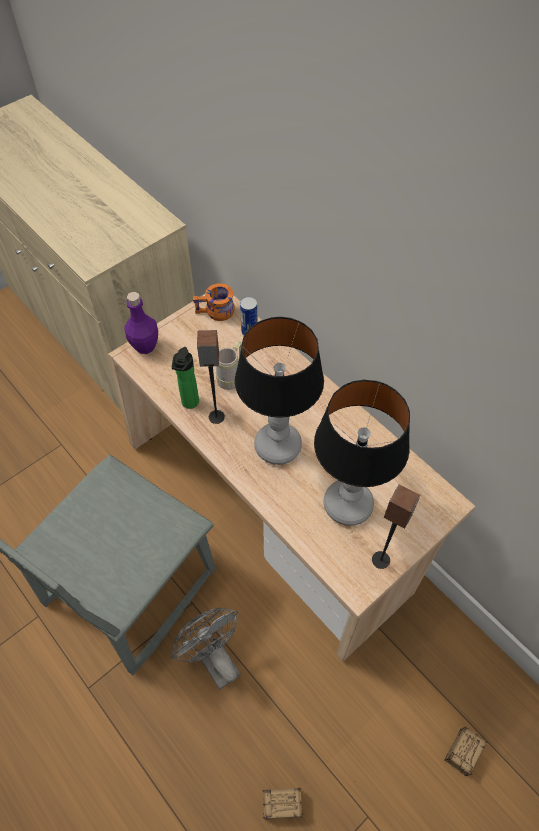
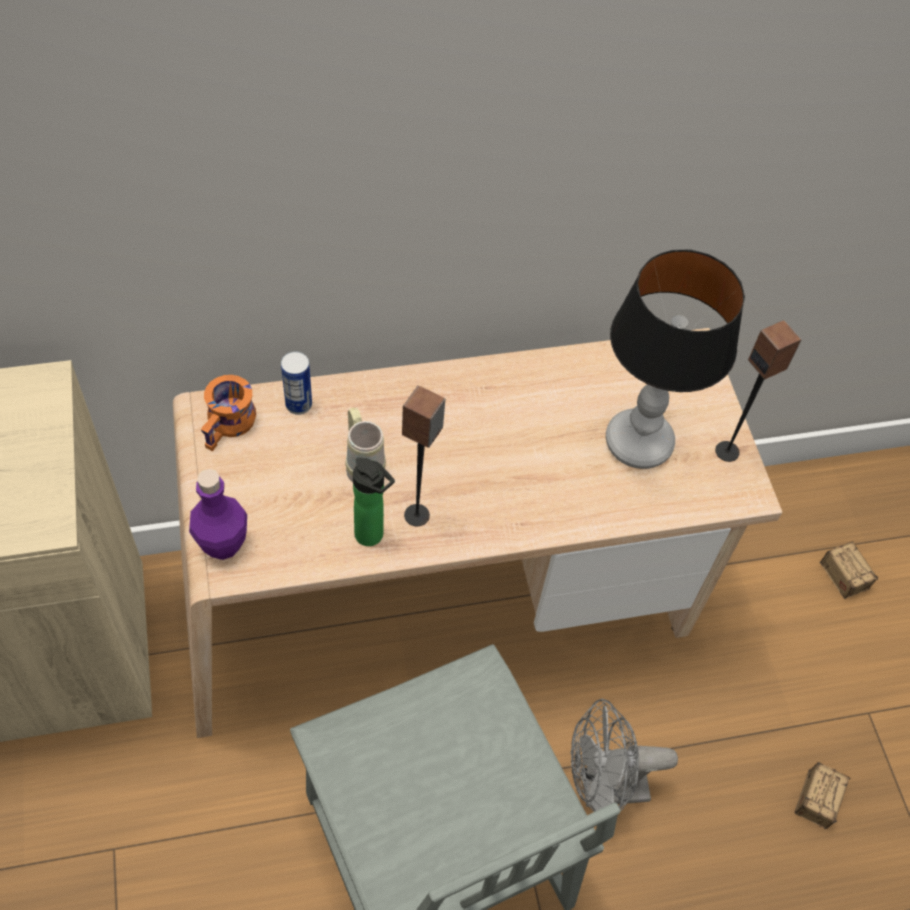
camera: 65 degrees left, 0 degrees up
table lamp [235,317,324,465] -> none

